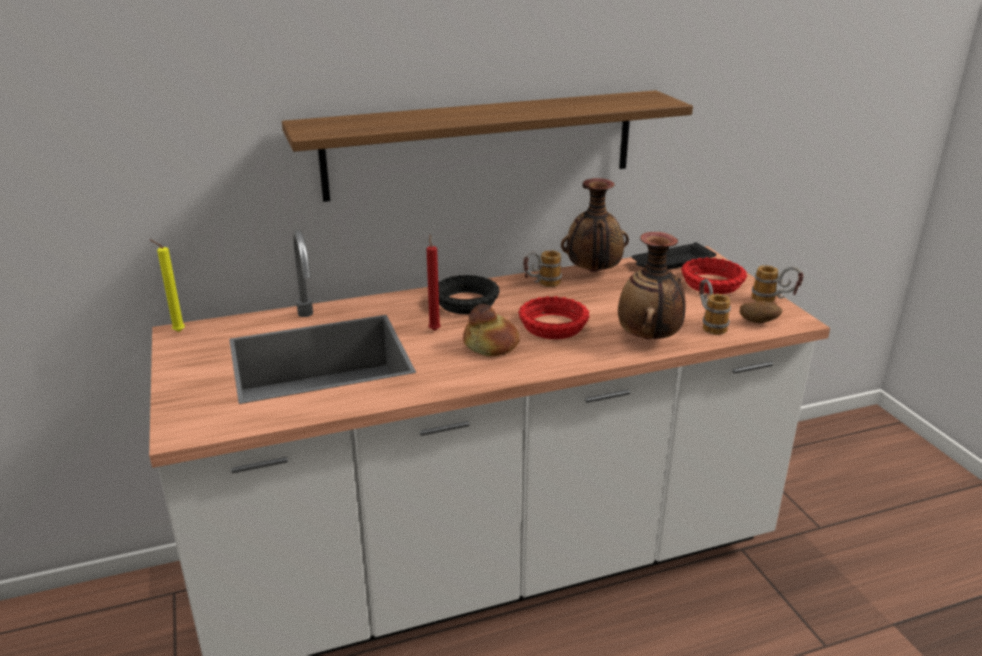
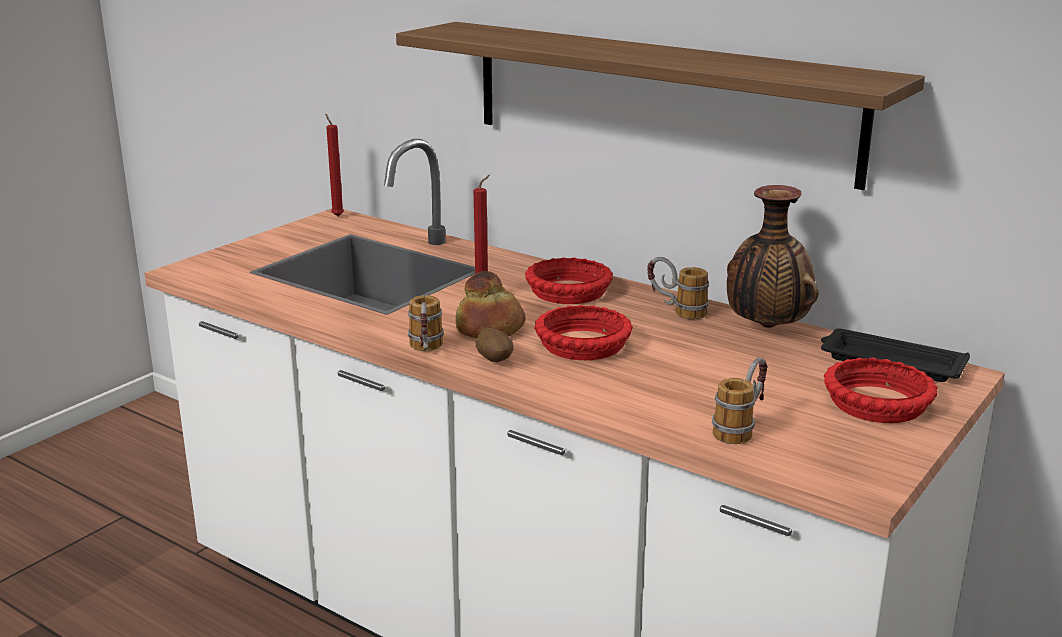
camera: 55 degrees right, 5 degrees down
yellow candle [149,239,185,332] -> red candle [325,114,344,216]
black bowl [438,275,500,314] -> red bowl [525,257,613,304]
vase [618,232,686,340] -> none
potato [740,301,782,323] -> potato moved to [476,327,514,362]
mug [751,265,804,302] -> mug moved to [408,295,444,351]

